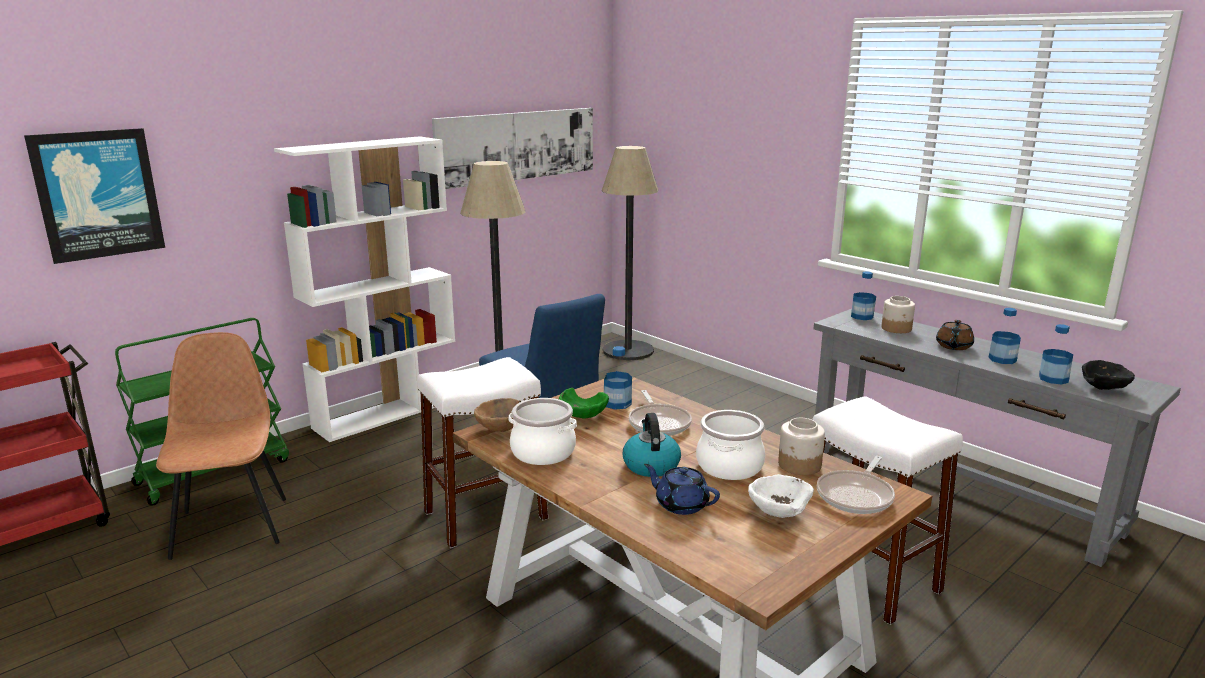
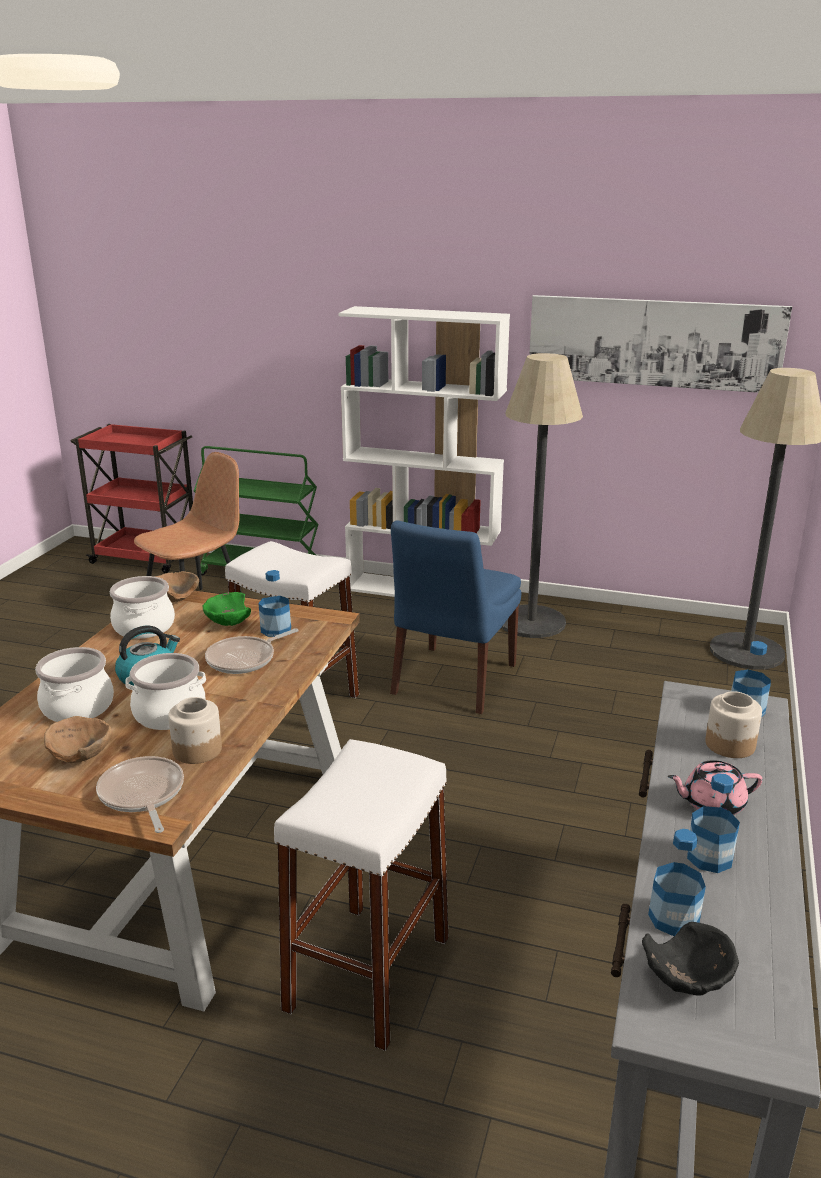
camera: 60 degrees right, 5 degrees up
picture [24,128,165,264] -> none
blue teapot [644,464,720,515] -> cooking pot [35,647,114,722]
white bowl [748,474,814,518] -> brown bowl [44,716,113,763]
frying pan [817,456,895,514] -> frying pan turned 60 degrees clockwise [96,756,184,833]
brown teapot [936,320,974,350] -> pink teapot [668,760,763,815]

